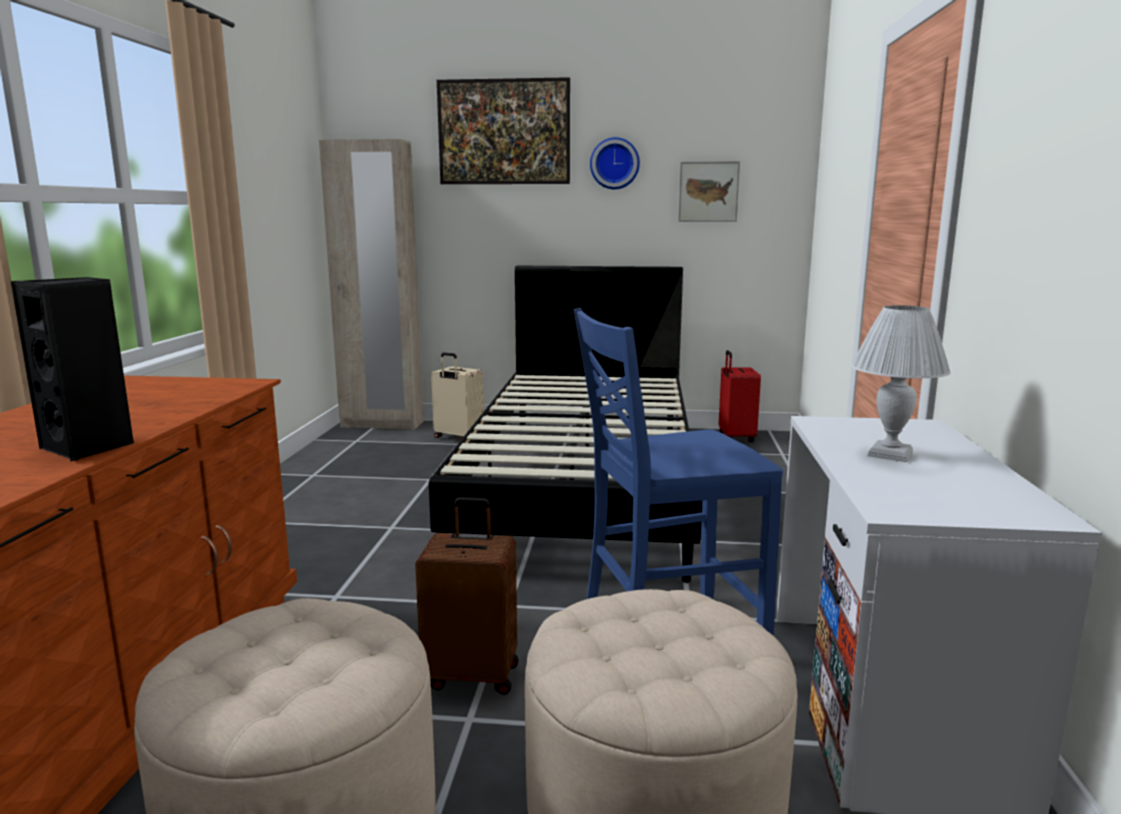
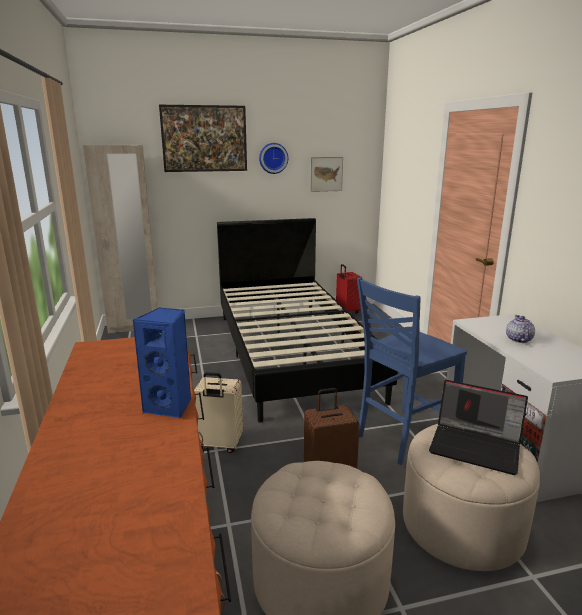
camera: 20 degrees left, 5 degrees up
black speaker [11,277,134,461] -> blue speaker [133,308,192,419]
beige suitcase [431,352,484,440] -> beige suitcase moved to [194,372,243,453]
white table lamp [851,305,951,462] -> teapot [506,315,535,343]
none -> laptop [429,380,528,475]

